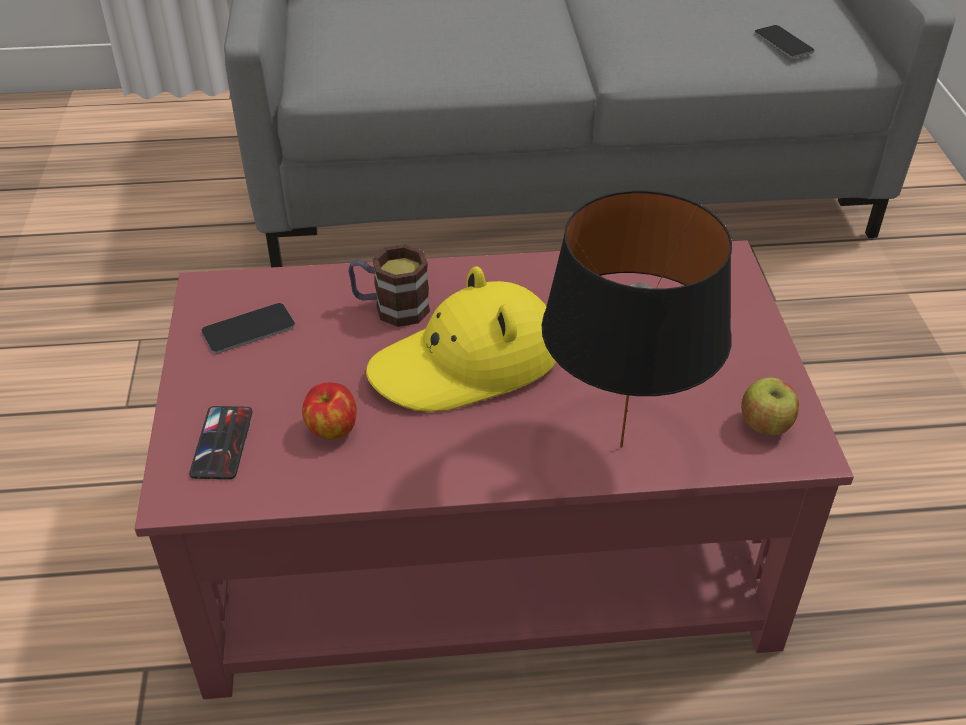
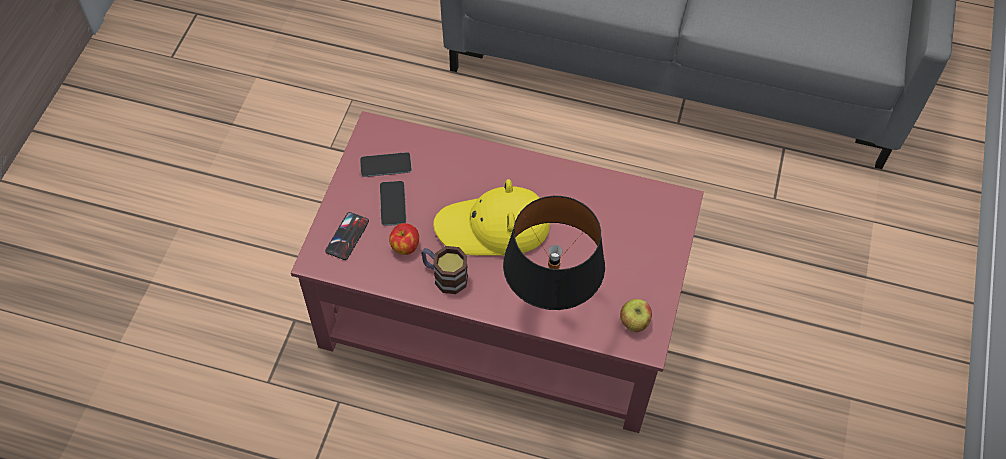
camera: 20 degrees right, 15 degrees up
mug [348,244,430,327] -> mug moved to [421,246,468,294]
phone [755,25,814,58] -> phone moved to [380,181,406,226]

